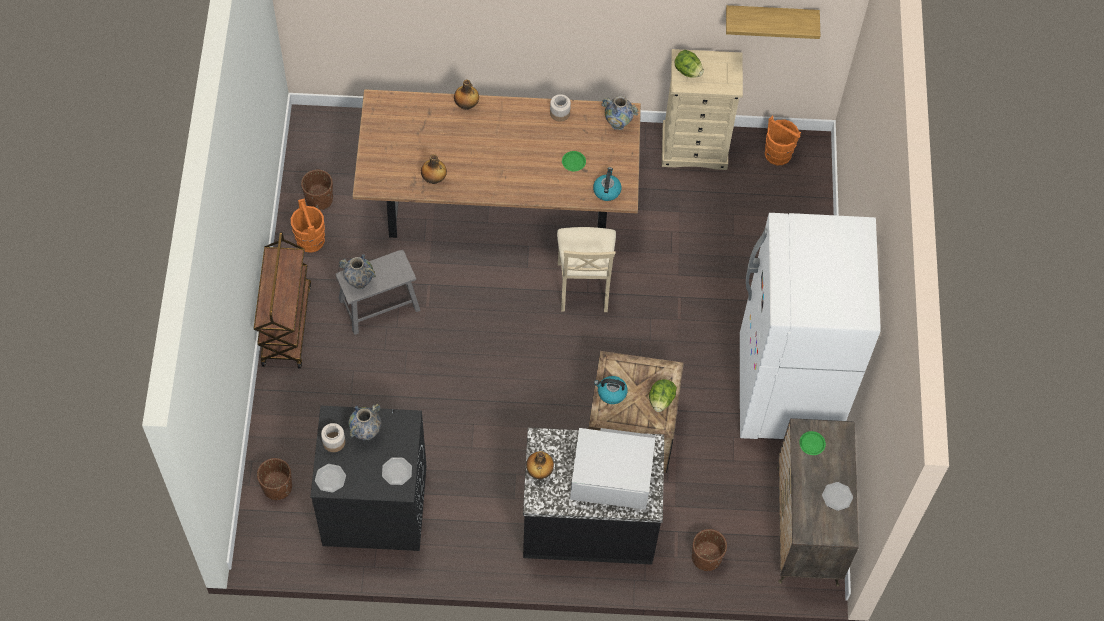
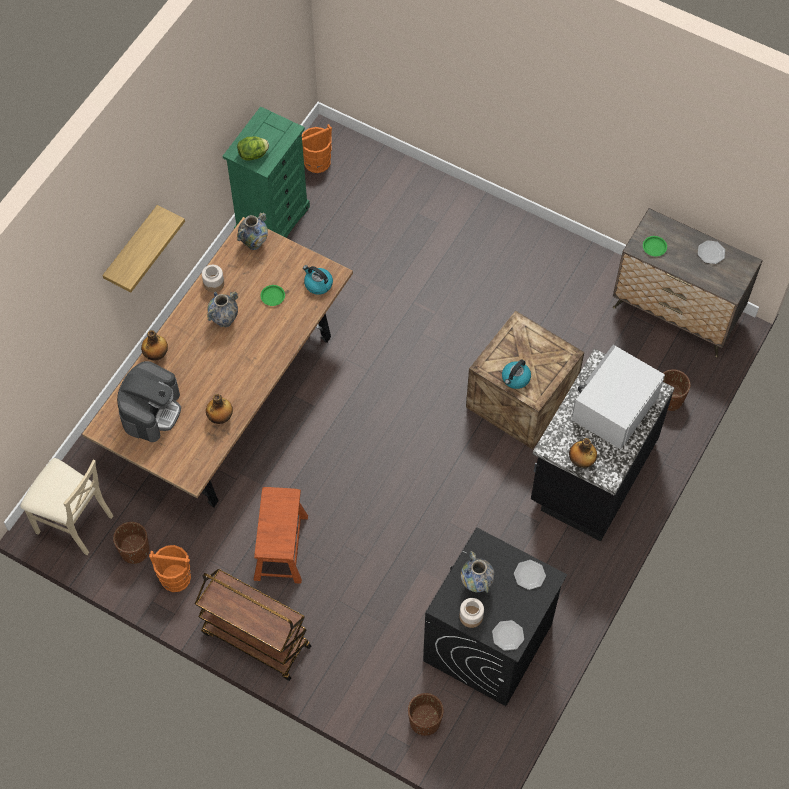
camera: 60 degrees left, 0 degrees up
grey stool [335,250,420,335] -> brown stool [254,487,308,584]
vase [339,254,376,289] -> vase moved to [207,291,238,327]
beige chair [557,227,616,312] -> beige chair moved to [20,458,113,555]
lettuce [649,379,677,412] -> none
beige dresser [662,49,743,170] -> green dresser [222,106,310,238]
shelf [726,5,820,39] -> shelf moved to [102,205,185,292]
white fridge [740,213,881,439] -> none
none -> coffee machine [117,361,181,442]

